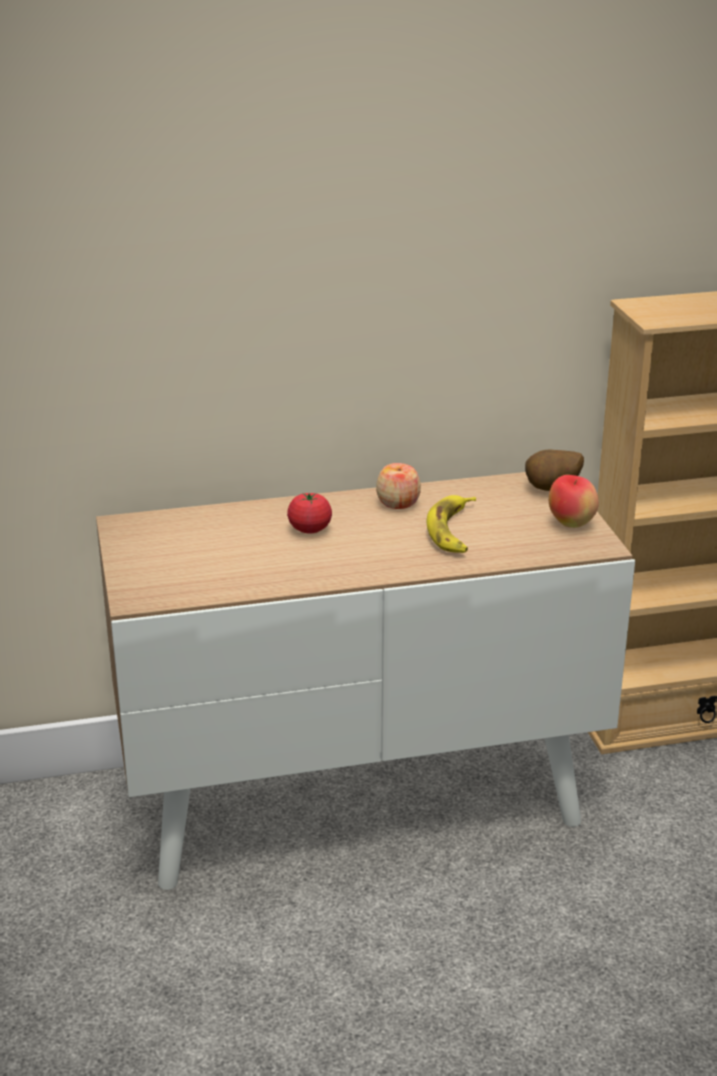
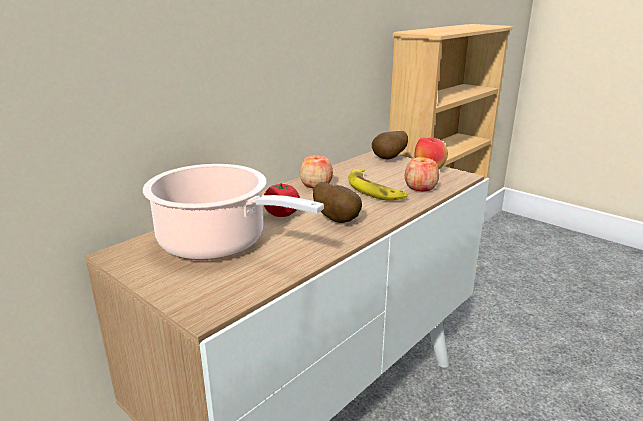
camera: 35 degrees left, 5 degrees down
none -> cooking pot [143,164,324,260]
none -> potato [313,182,362,223]
none -> apple [405,157,439,191]

